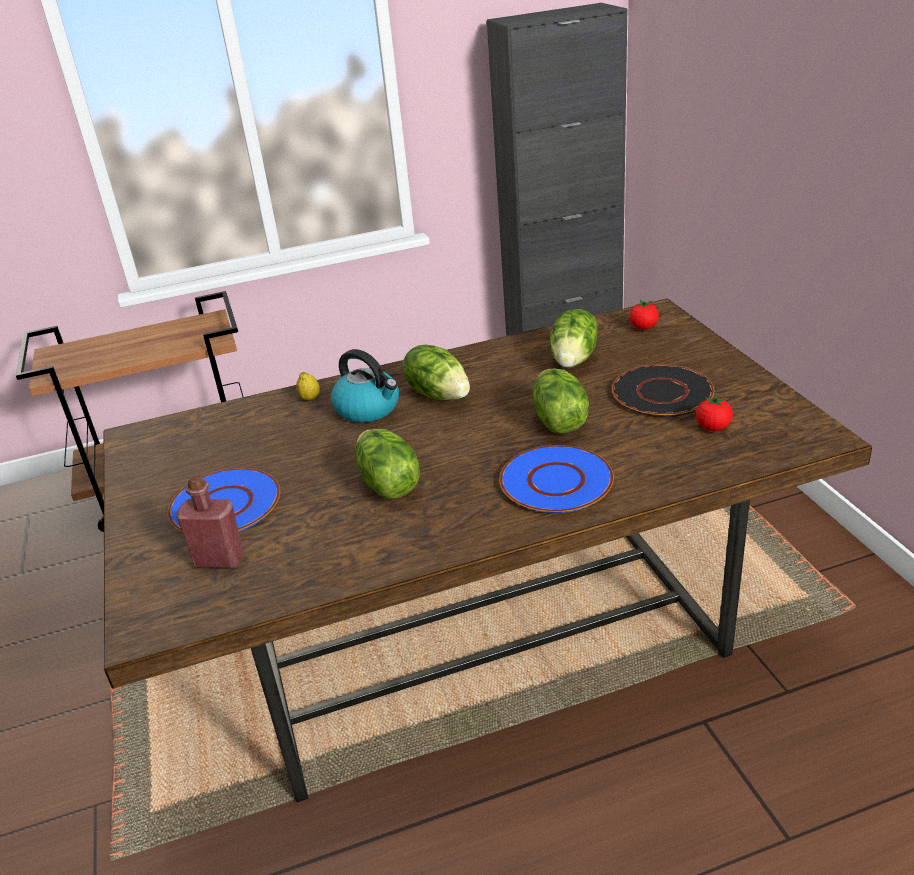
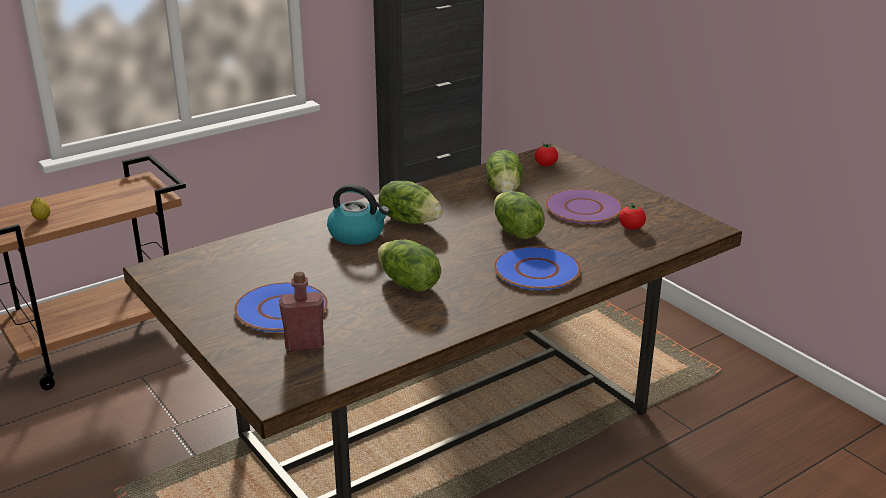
camera: 20 degrees left, 5 degrees down
lemon [296,372,320,400] -> lemon moved to [31,197,50,220]
black plate [612,364,714,417] -> purple plate [545,189,623,224]

